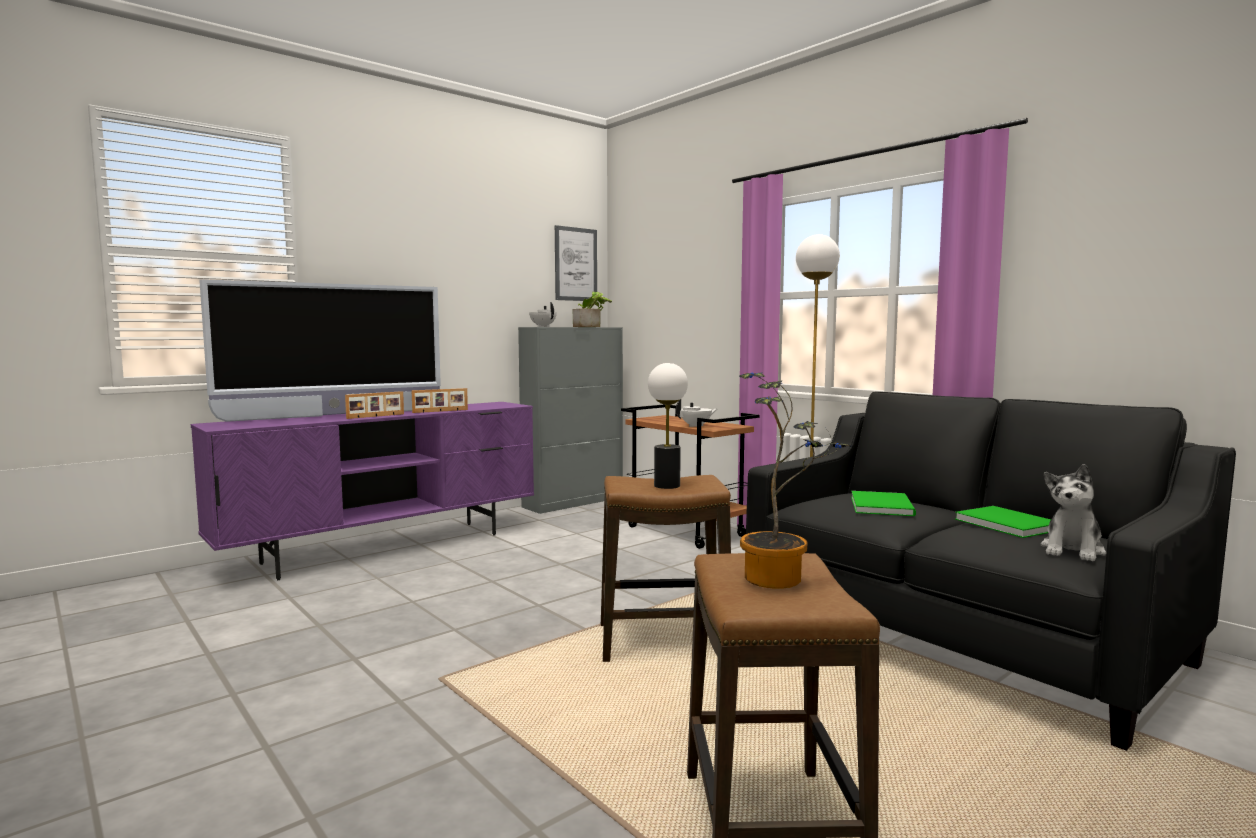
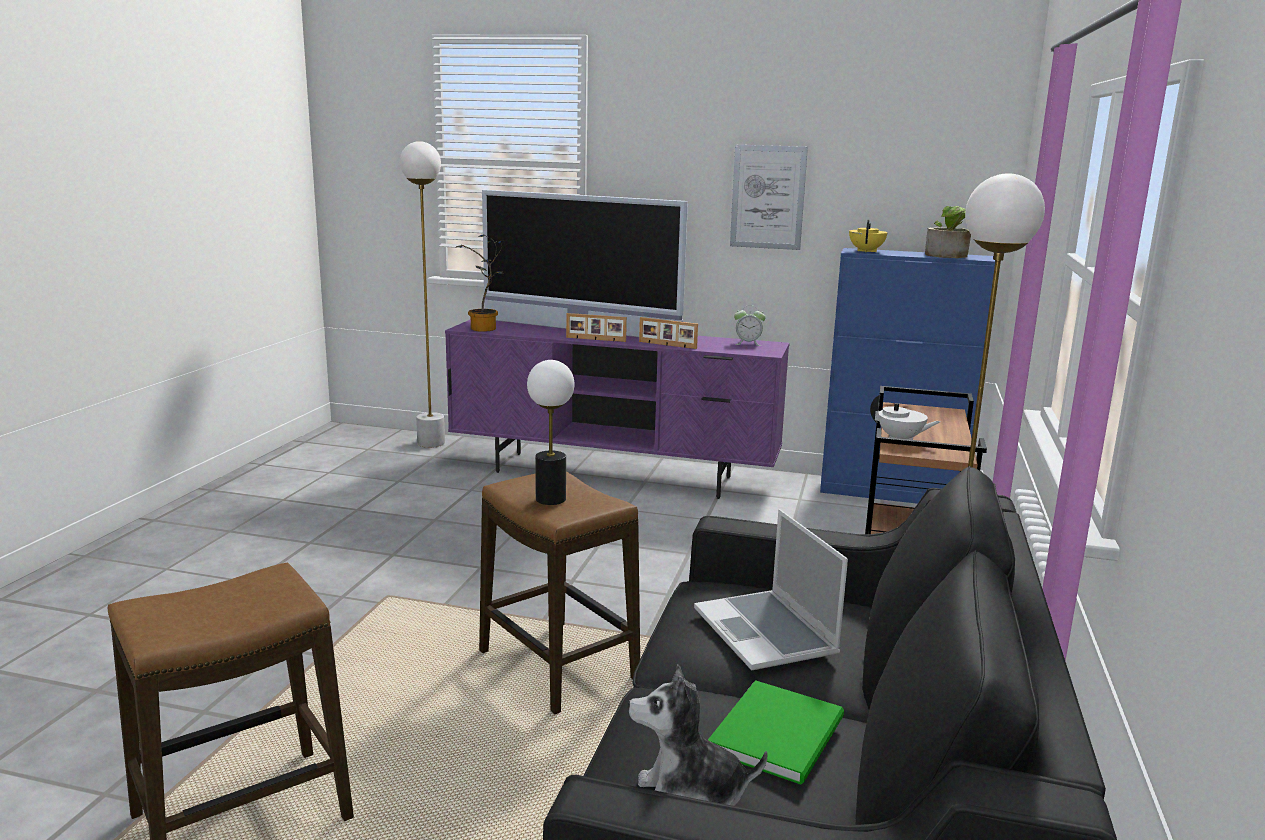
camera: 55 degrees right, 10 degrees up
grey cabinet [518,327,623,514] -> blue cabinet [820,248,995,504]
white teapot [529,302,557,327] -> yellow teapot [849,220,887,252]
picture [555,225,597,301] -> picture moved to [730,145,808,250]
potted plant [739,372,851,589] -> potted plant moved to [456,235,506,332]
green book [851,491,916,516] -> laptop [694,509,848,671]
none -> white floor lamp [400,141,445,448]
none -> alarm clock [734,305,766,346]

